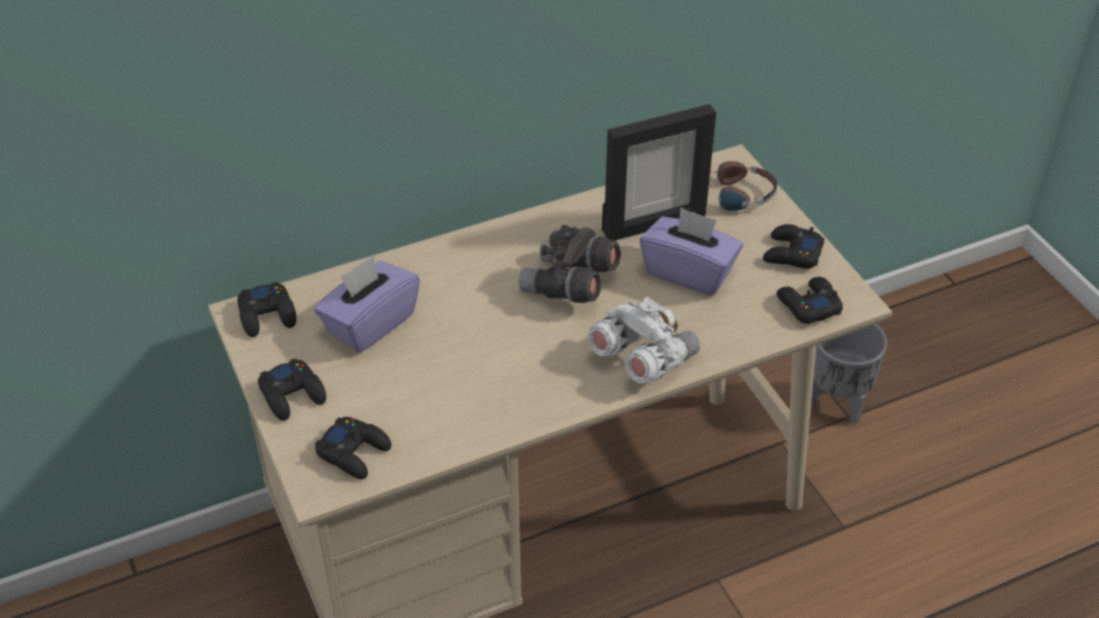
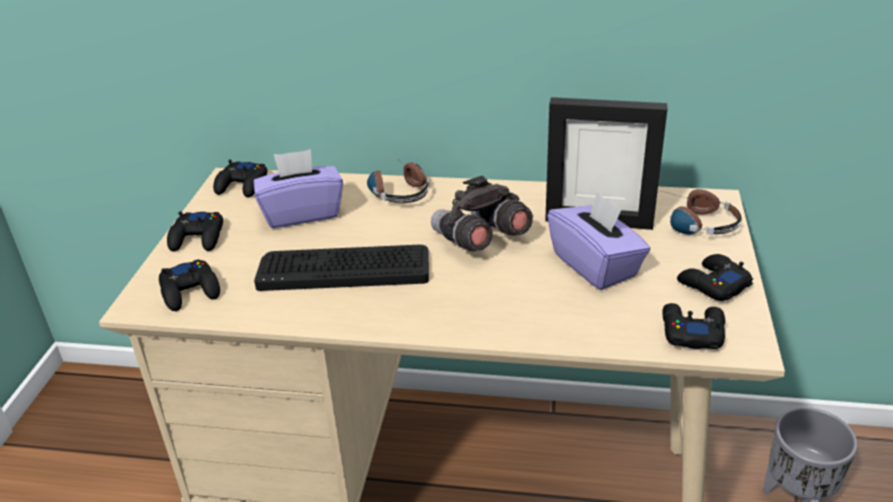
camera: 35 degrees right, 10 degrees down
white binoculars [588,297,700,383] -> none
none -> keyboard [254,245,429,291]
none -> headphones [367,162,429,203]

